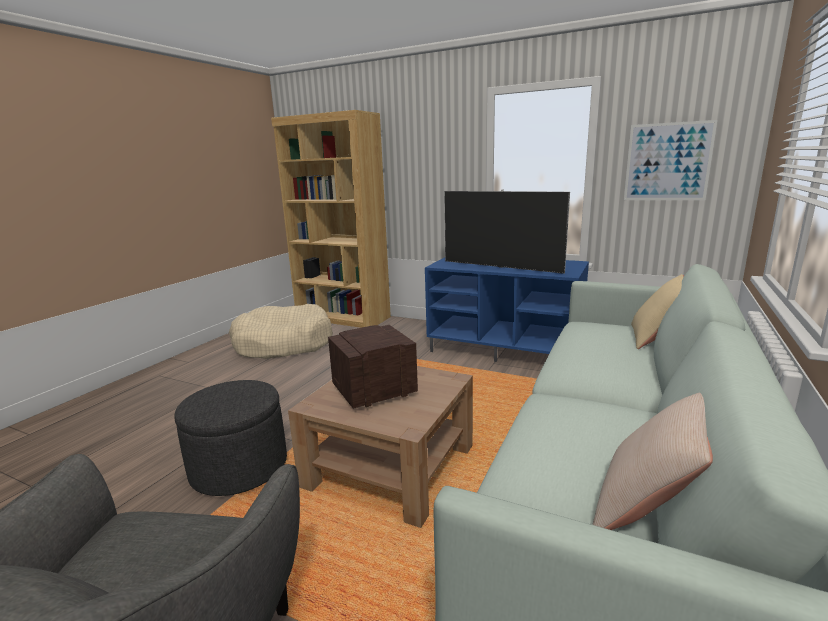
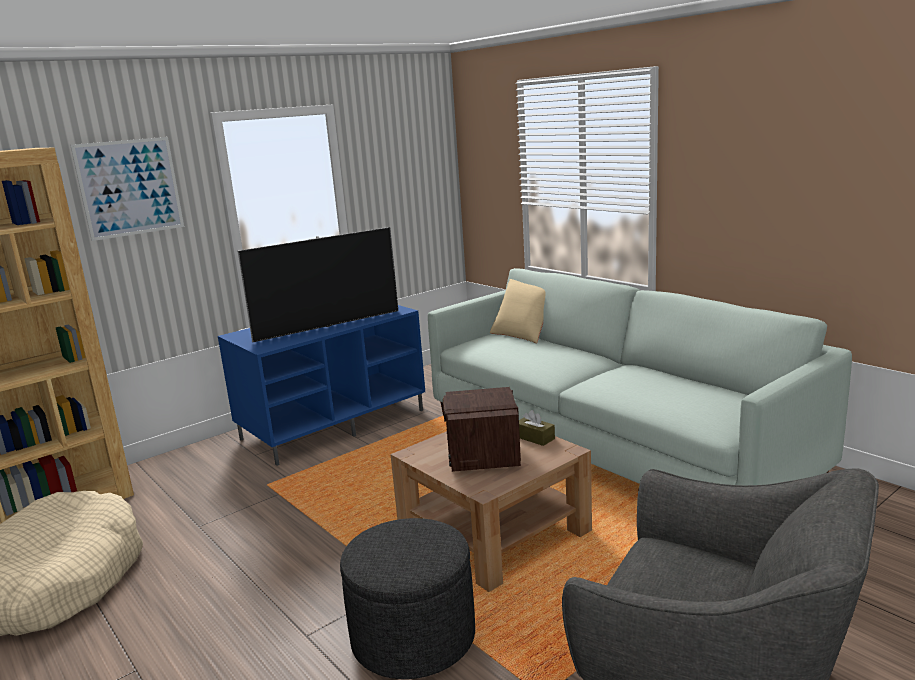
camera: 65 degrees left, 0 degrees up
beige pillow [592,393,713,530] -> none
picture [624,120,717,200] -> picture moved to [70,137,184,241]
none -> brown tissue box [519,410,555,446]

